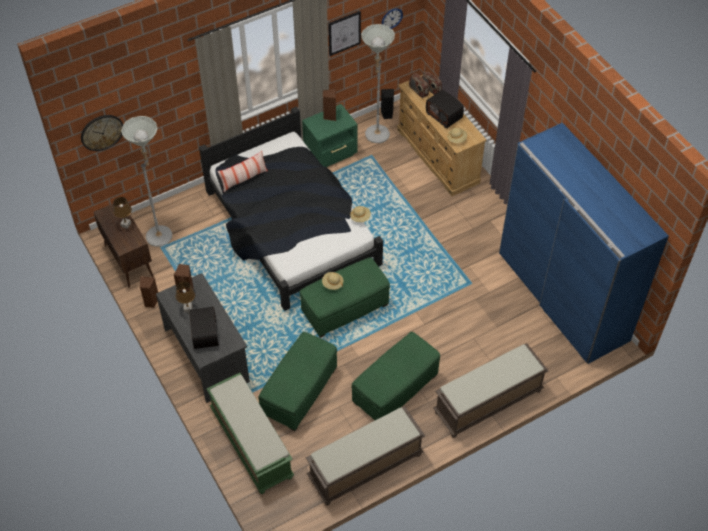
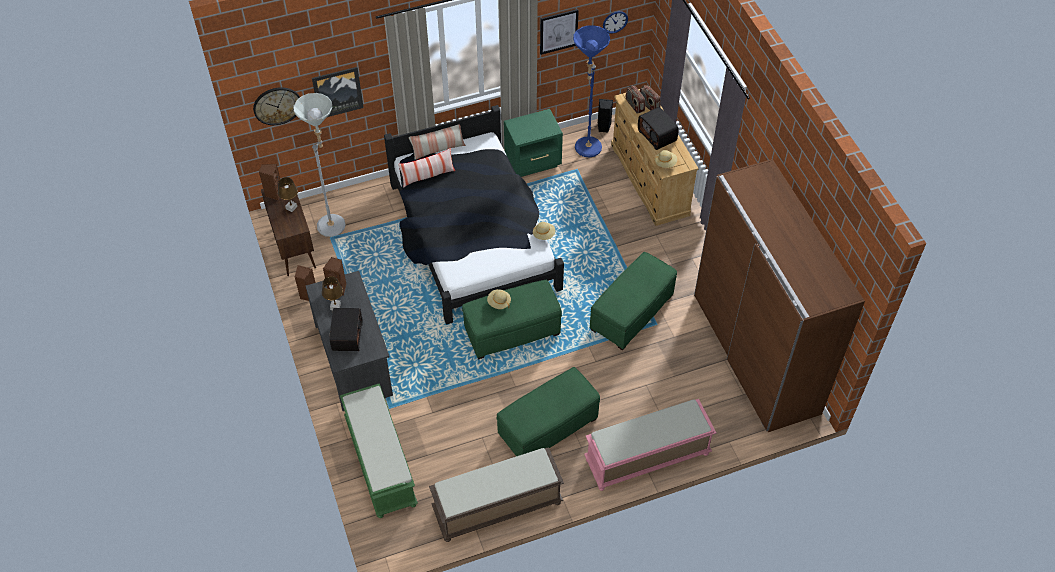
camera: 10 degrees right, 0 degrees up
green ottoman [258,332,337,431] -> green ottoman moved to [590,252,677,351]
brown speaker [323,88,336,121] -> brown speaker moved to [259,164,282,200]
grey floor lamp [361,24,395,143] -> blue floor lamp [573,26,610,157]
brown bench [433,343,549,438] -> pink bench [584,399,716,491]
blue wardrobe [499,123,669,364] -> brown wardrobe [694,159,865,432]
none -> picture [312,67,364,117]
none -> pillow [409,124,466,160]

